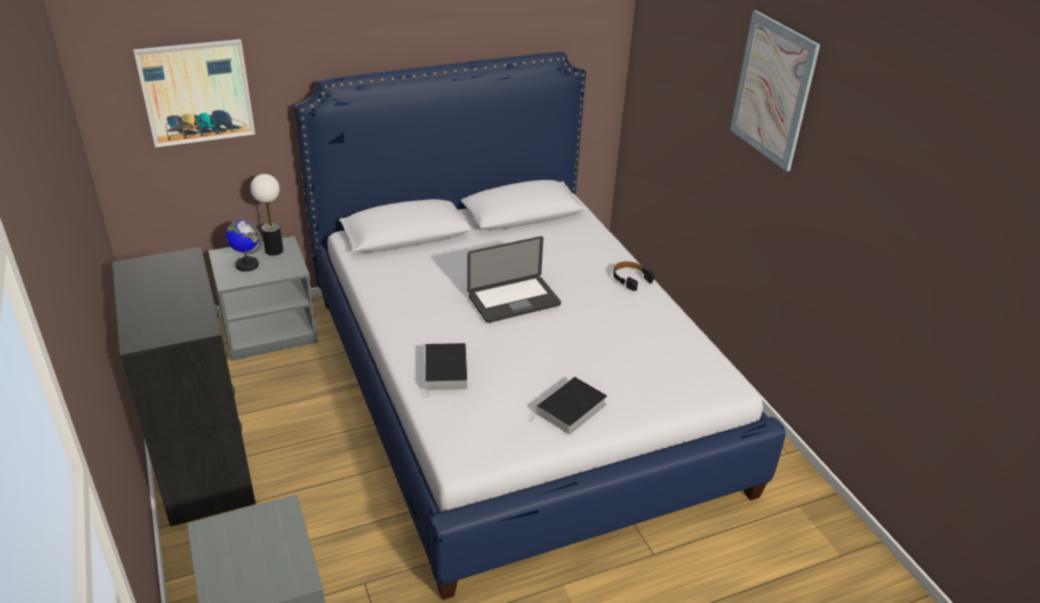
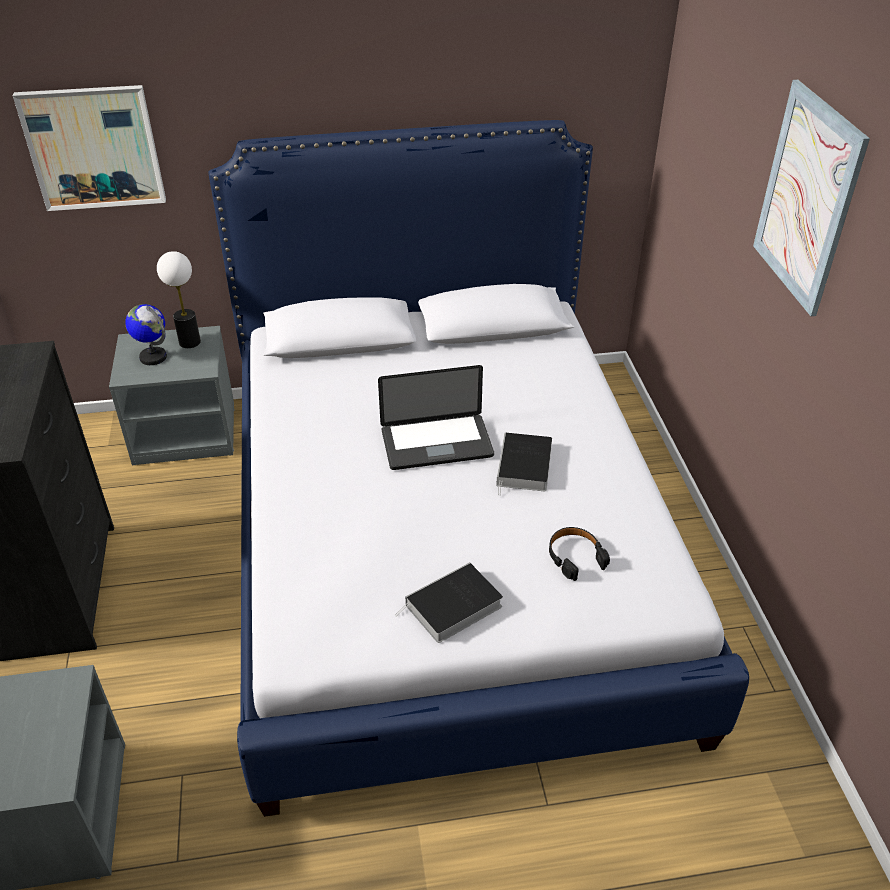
camera: 15 degrees right, 5 degrees up
book [424,343,467,397] -> book moved to [496,432,552,496]
black headphones [613,261,655,291] -> black headphones moved to [549,527,610,581]

